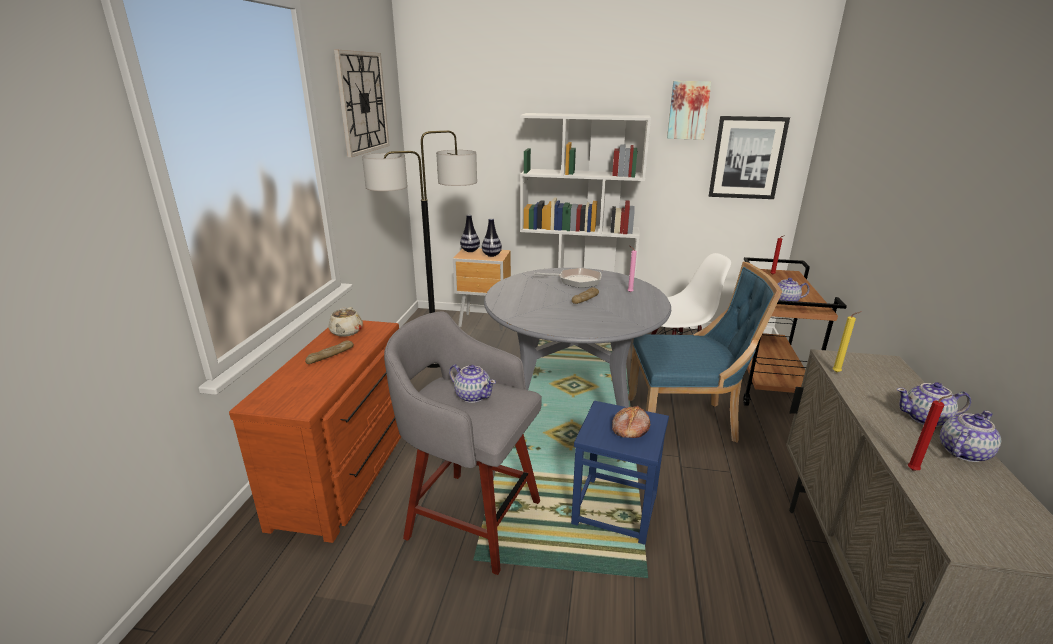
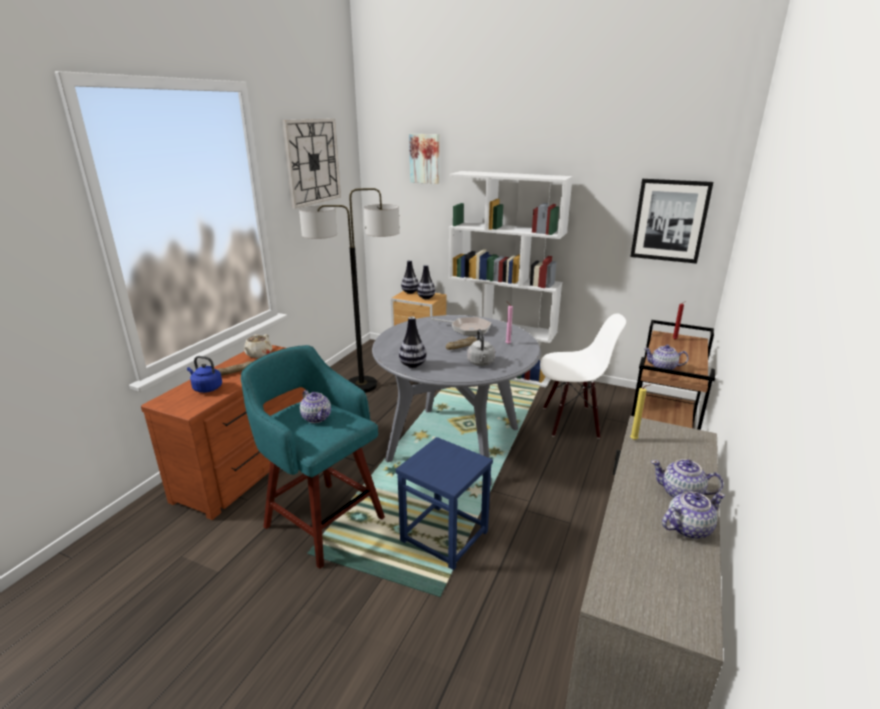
camera: 15 degrees right, 0 degrees up
grey stool [384,311,542,575] -> turquoise stool [241,345,385,569]
bread [612,406,650,438] -> none
blue chair [628,262,782,442] -> none
picture [667,81,712,140] -> picture moved to [409,134,439,184]
red candle [908,395,952,471] -> none
none -> blue kettle [187,356,222,393]
none -> vase [399,317,427,368]
none -> grey kettle [467,329,495,366]

